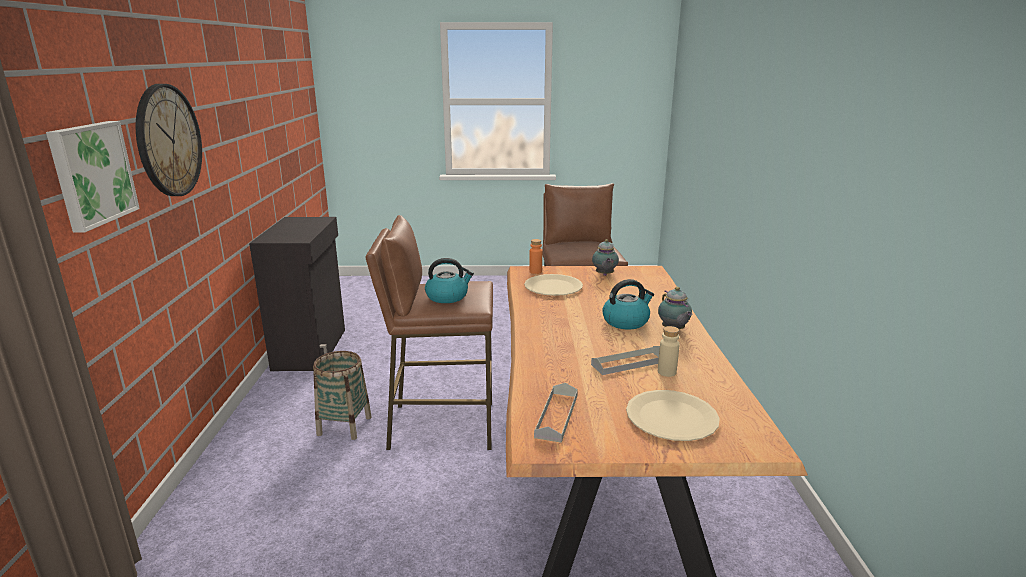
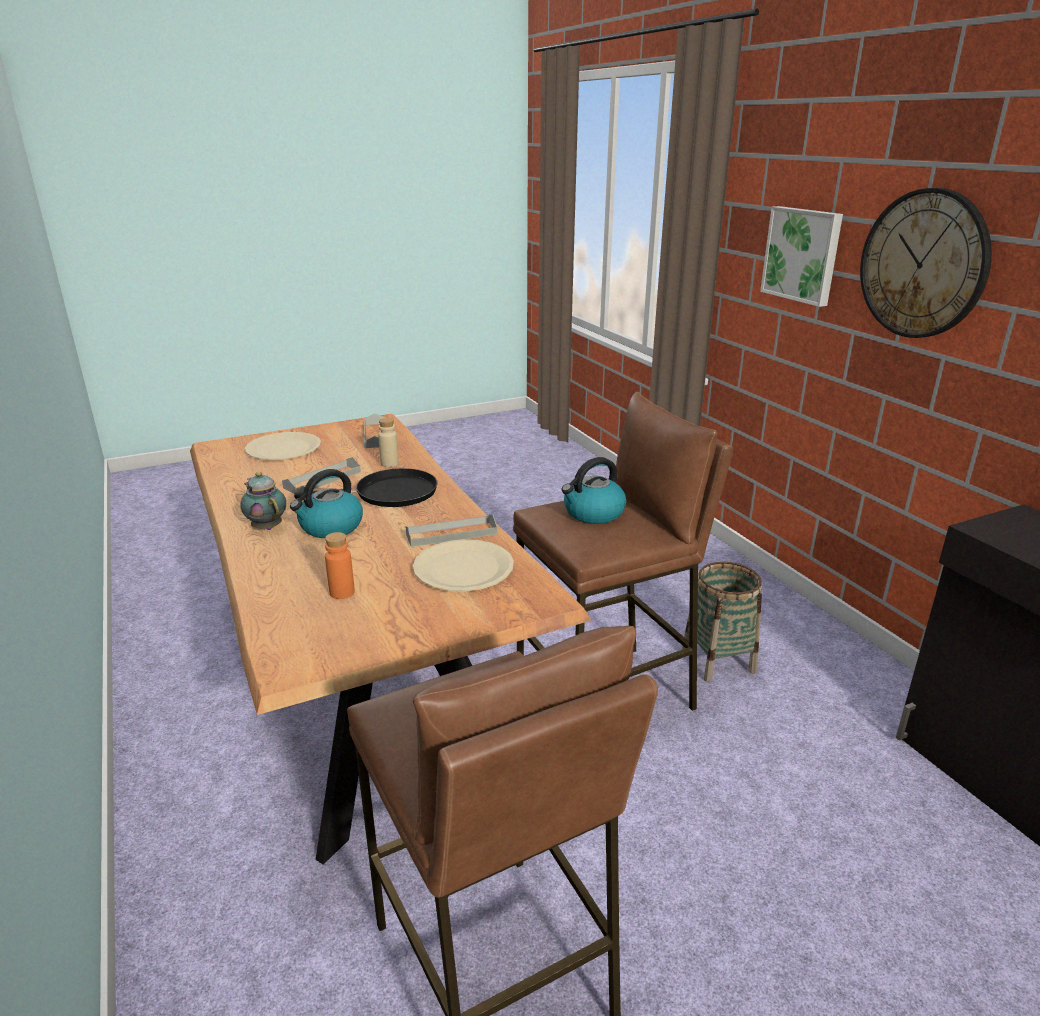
camera: 155 degrees right, 5 degrees up
orange bottle [529,239,542,274] -> orange bottle moved to [325,532,355,599]
teapot [592,239,619,276] -> none
beige bottle [658,326,680,377] -> beige bottle moved to [378,418,399,467]
none -> black frying pan [294,468,437,507]
none -> grey tray [405,515,497,547]

